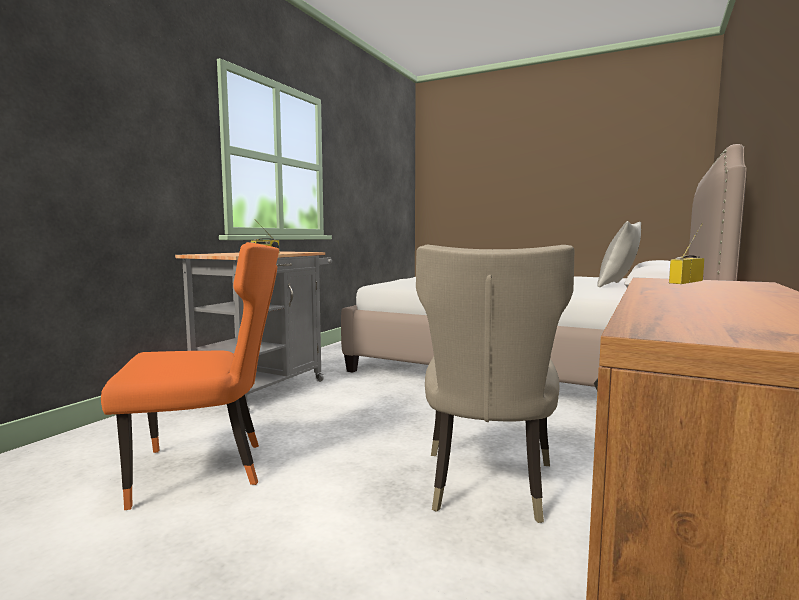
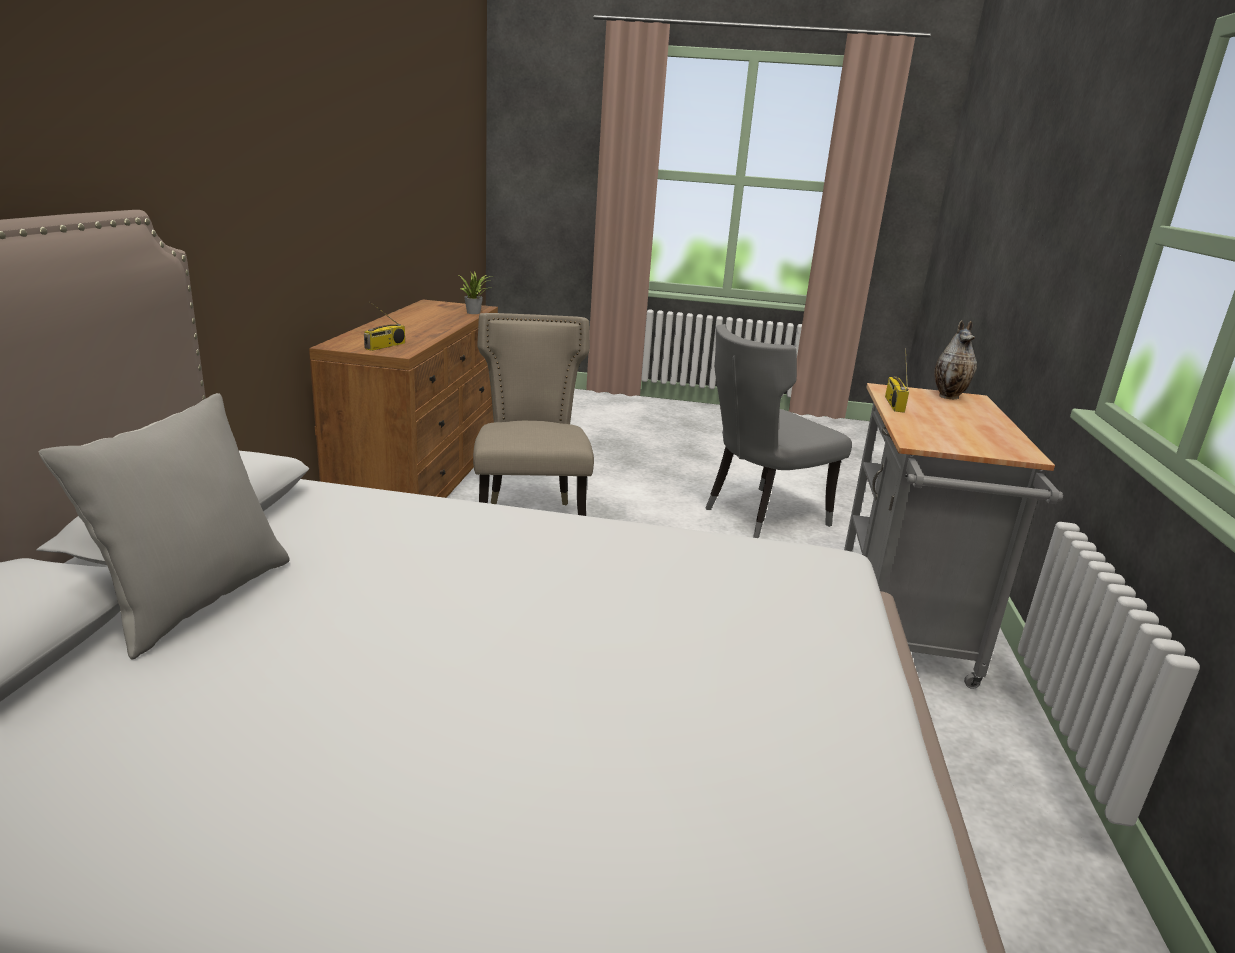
camera: 160 degrees right, 15 degrees up
orange chair [101,242,279,510] -> grey chair [706,324,852,538]
none -> potted plant [459,271,493,314]
none -> vase [934,320,977,399]

